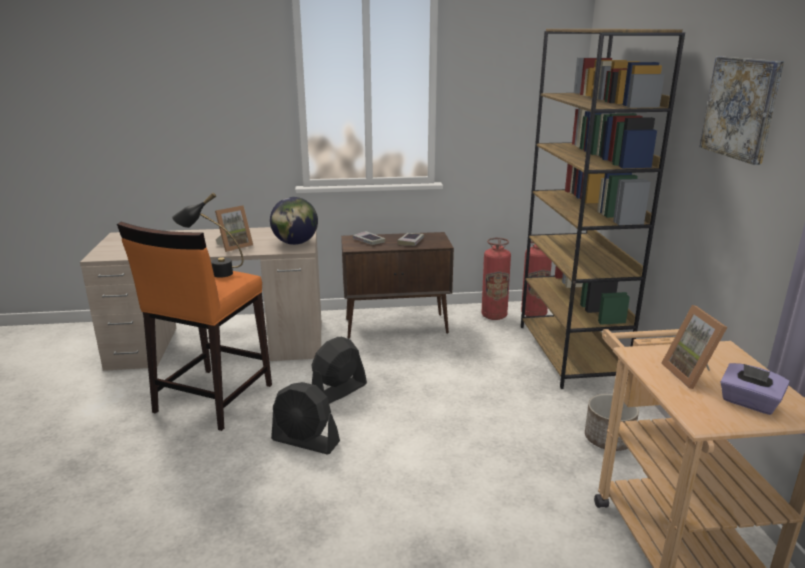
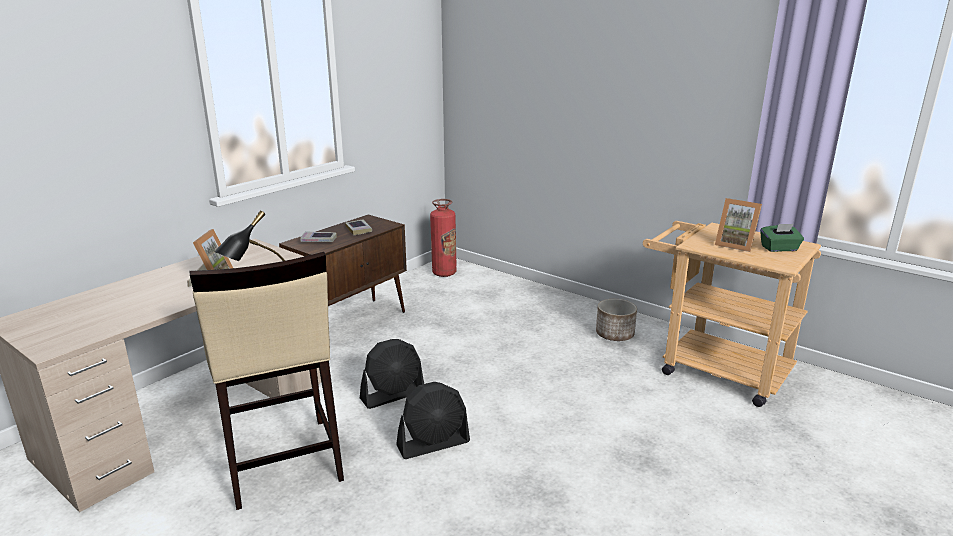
camera: 45 degrees left, 0 degrees up
orange stool [117,222,272,431] -> beige stool [189,252,344,510]
globe [270,197,318,245] -> none
black fan [312,337,367,404] -> black fan turned 120 degrees counterclockwise [360,339,424,409]
fire extinguisher [481,237,511,320] -> none
brown bookcase [521,29,685,389] -> none
picture [700,57,784,165] -> none
purple tissue box [720,363,790,415] -> green tissue box [760,224,804,252]

